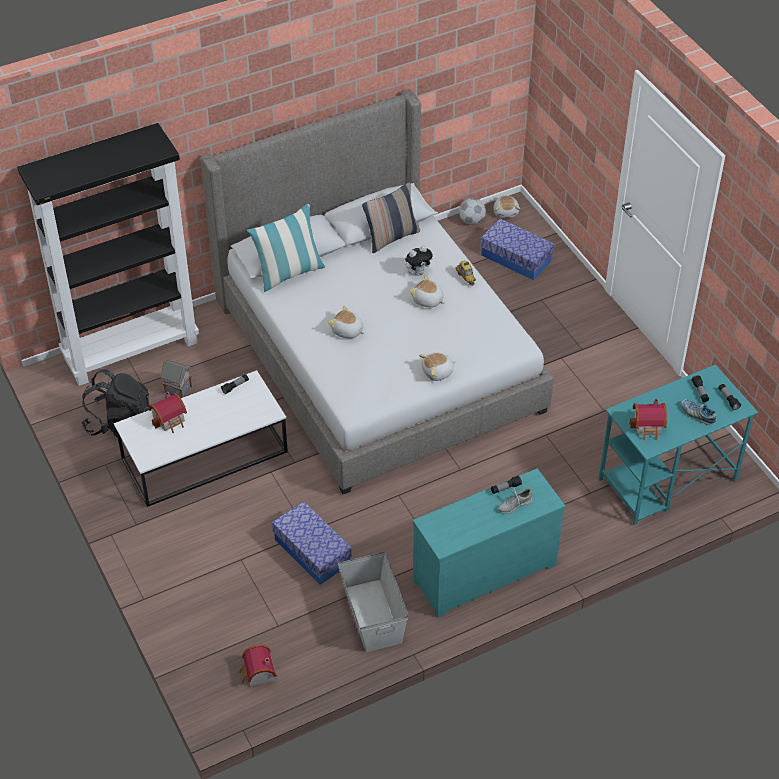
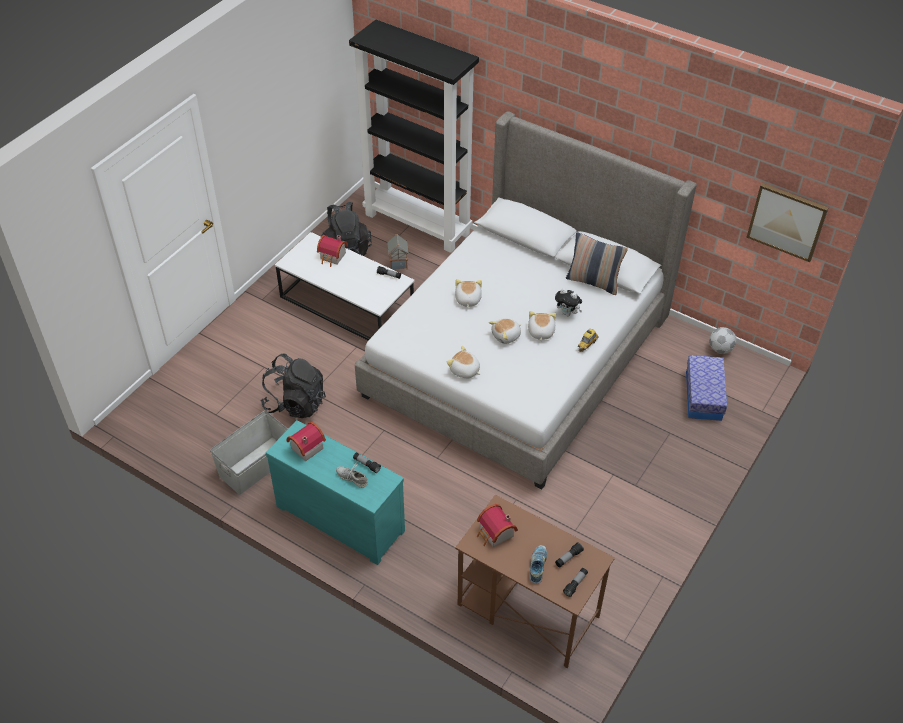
camera: 60 degrees right, 0 degrees up
toy house [239,644,277,687] -> toy house moved to [286,422,326,461]
pillow [247,204,326,292] -> none
storage box [272,501,352,585] -> black backpack [261,354,326,418]
plush toy [494,196,521,218] -> plush toy moved to [489,318,521,344]
turquoise desk [598,364,758,525] -> brown desk [455,495,615,668]
none -> picture [746,183,828,262]

